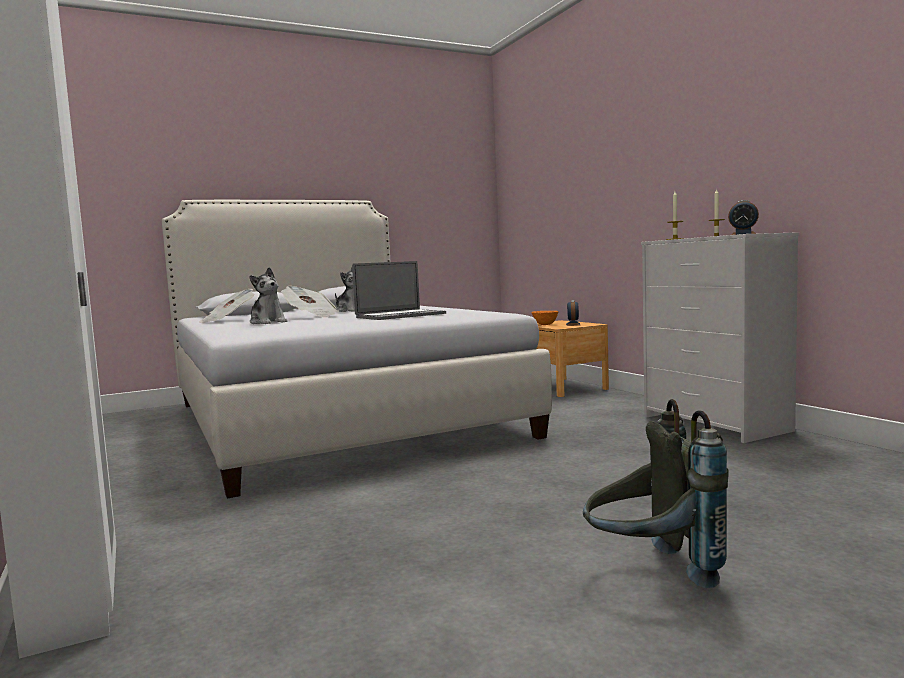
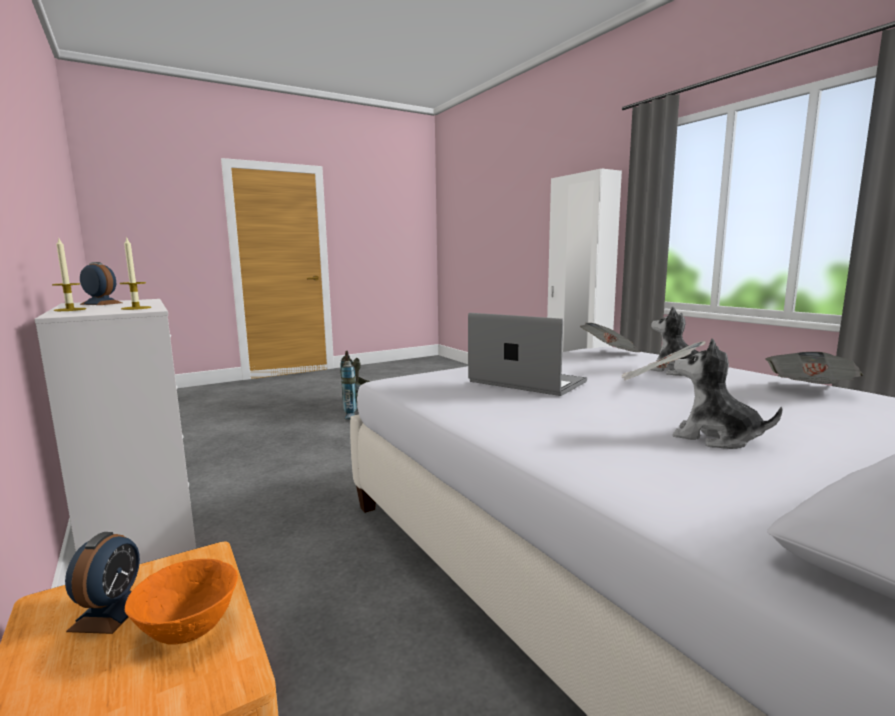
camera: 175 degrees right, 5 degrees up
laptop [352,261,446,320] -> laptop turned 75 degrees clockwise [468,313,587,396]
none -> newspaper [580,323,640,352]

